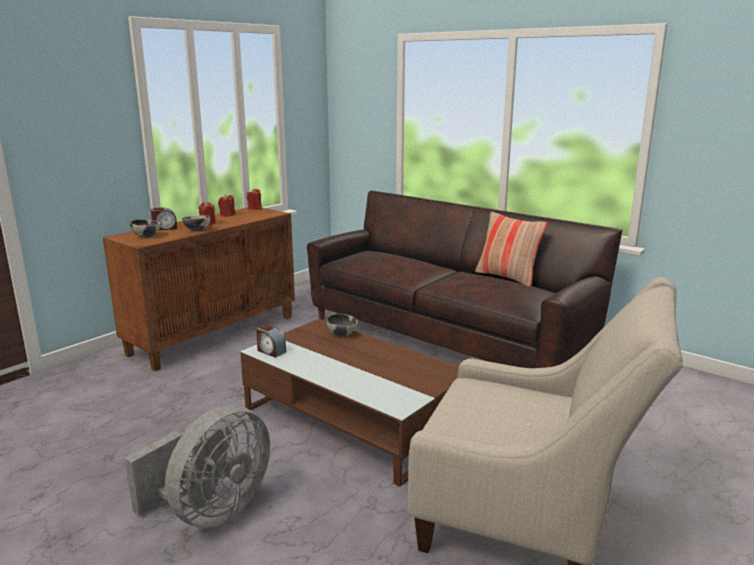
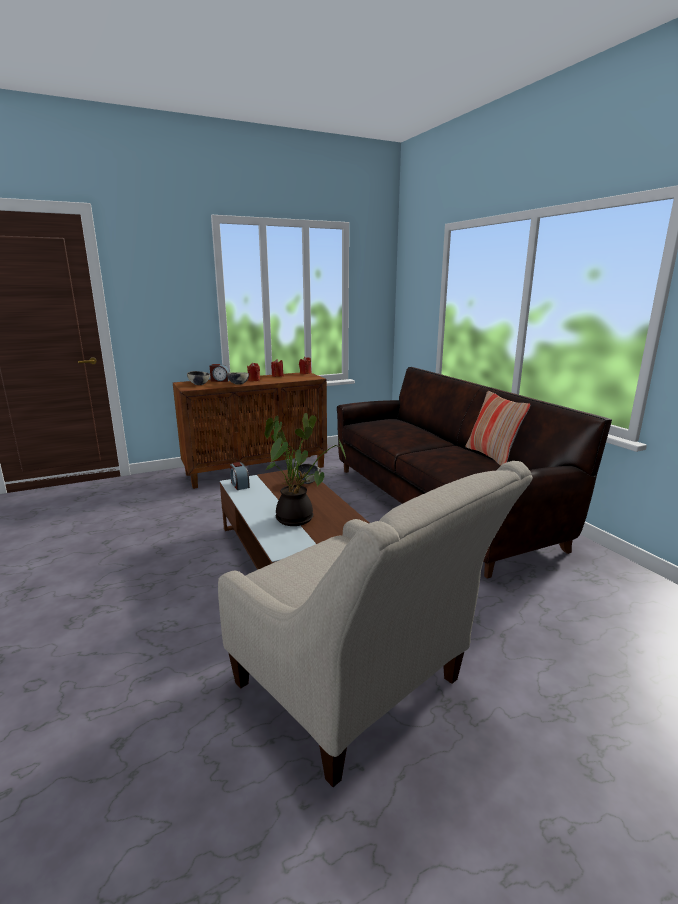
camera: 25 degrees right, 0 degrees up
grey fan [125,405,270,528] -> none
none -> potted plant [264,413,346,526]

